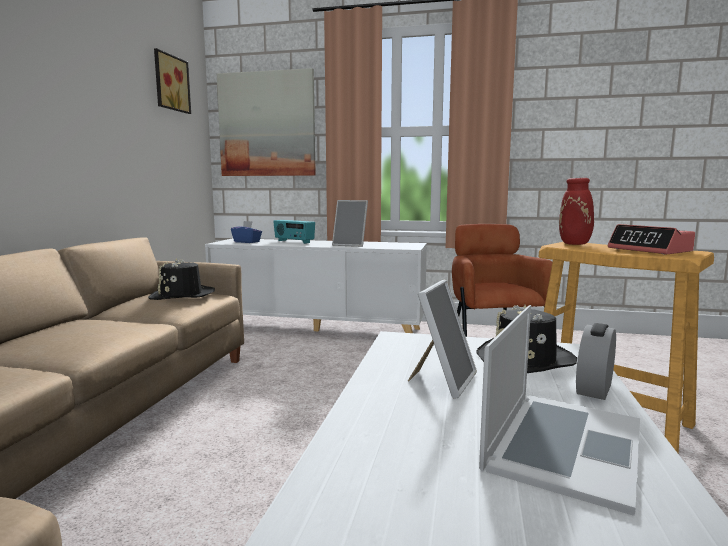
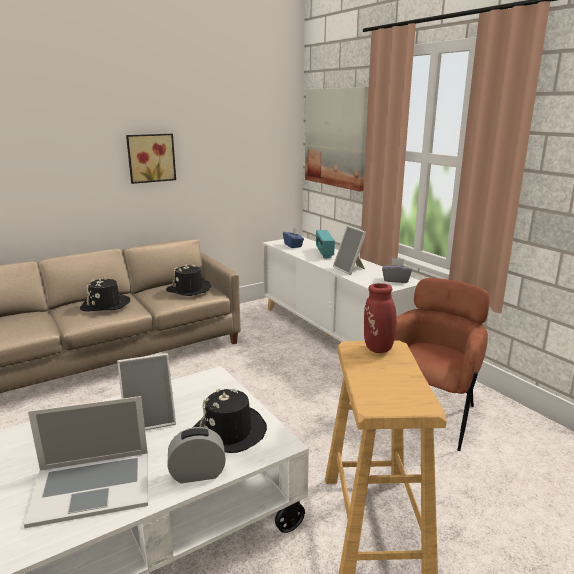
camera: 45 degrees right, 10 degrees up
picture [154,48,191,114] -> picture moved to [126,134,176,184]
alarm clock [608,224,695,254] -> none
none -> black hat [80,277,130,312]
none -> grey tissue box [382,258,412,283]

